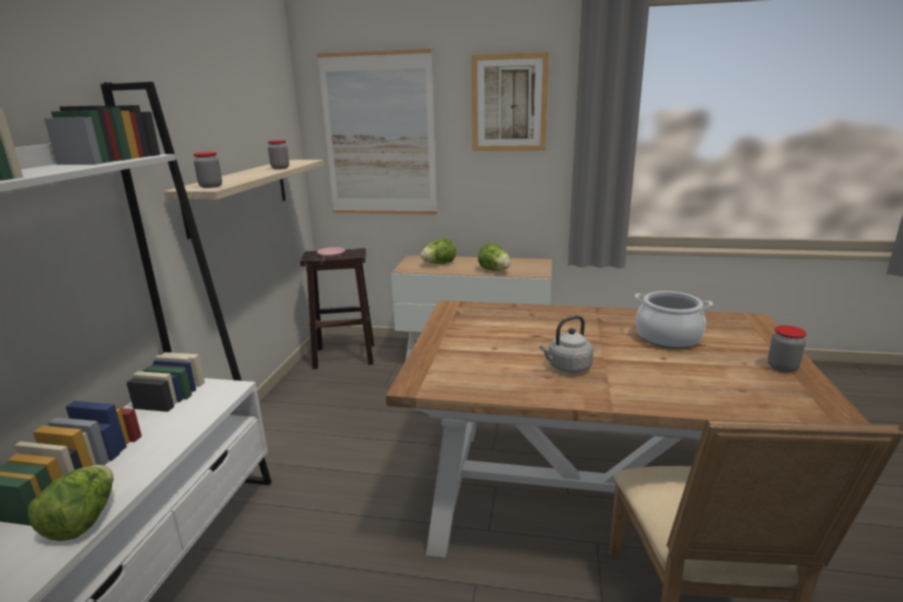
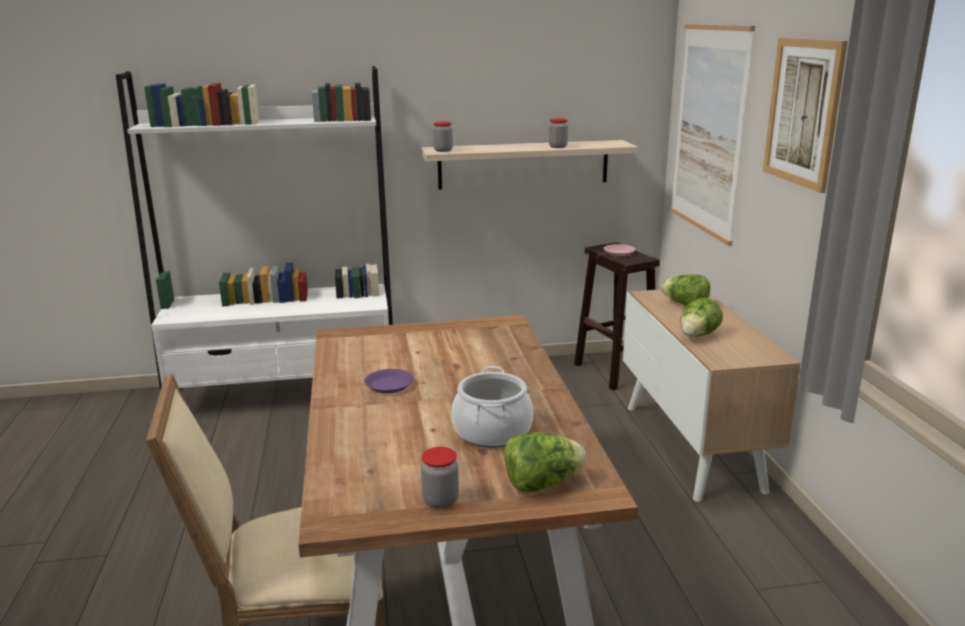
camera: 70 degrees right, 0 degrees up
lettuce [28,465,114,541] -> lettuce moved to [505,432,586,492]
grey kettle [540,315,594,373] -> purple plate [365,369,414,393]

